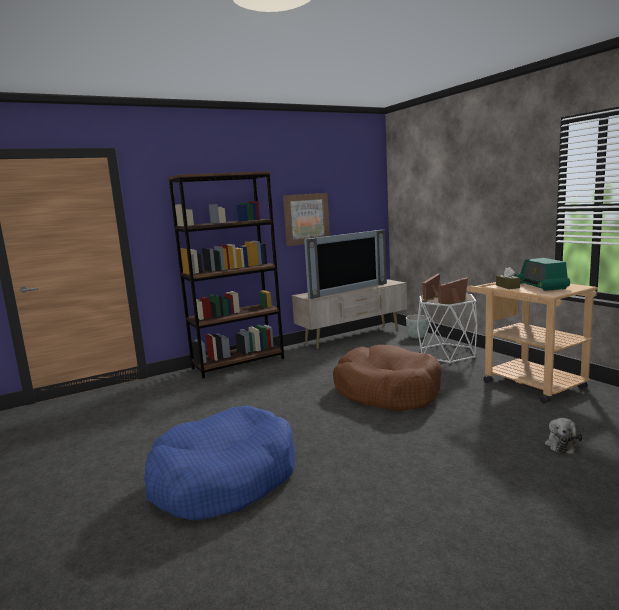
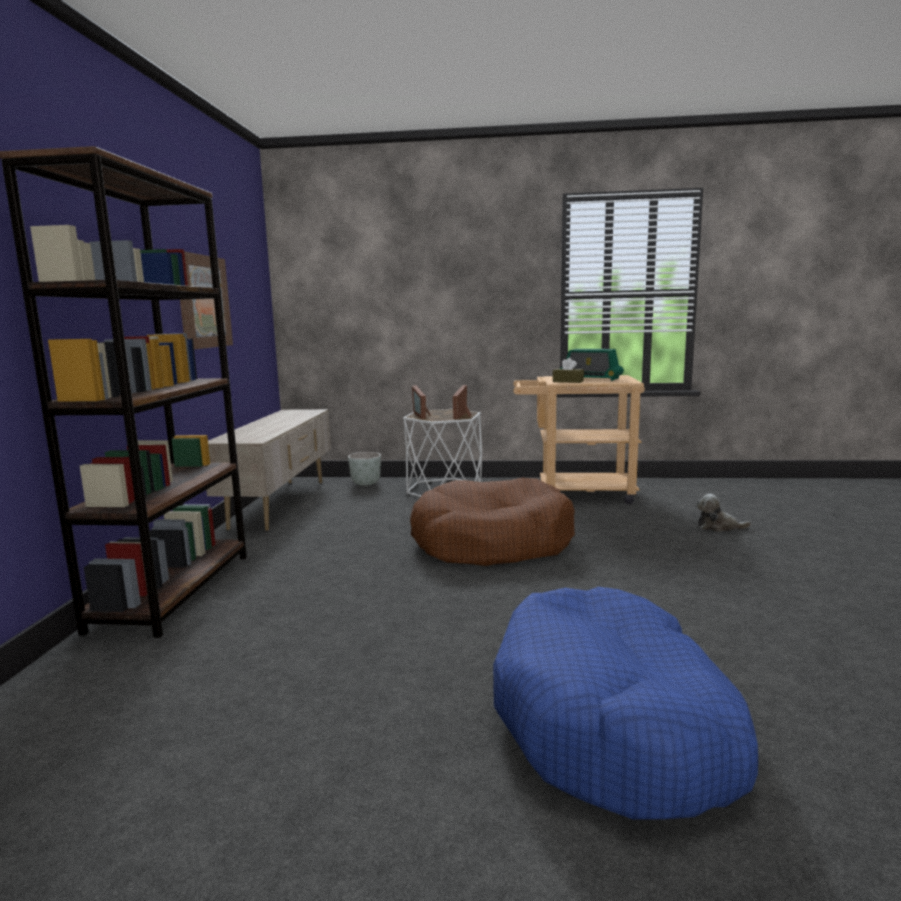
camera: 55 degrees left, 0 degrees up
television [304,230,387,299] -> none
plush toy [545,418,582,454] -> plush toy turned 135 degrees clockwise [696,494,751,532]

